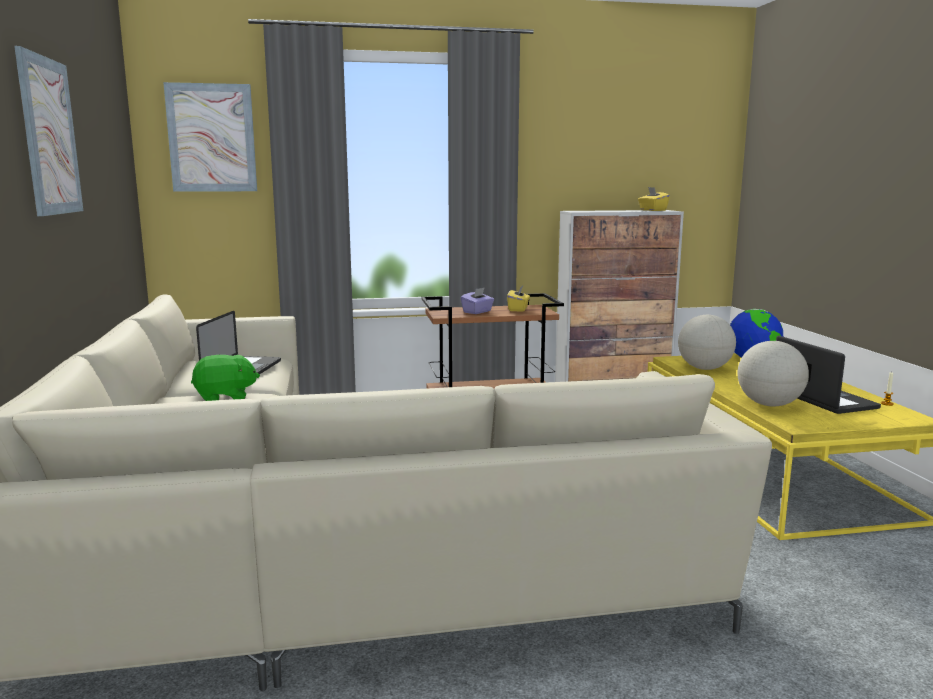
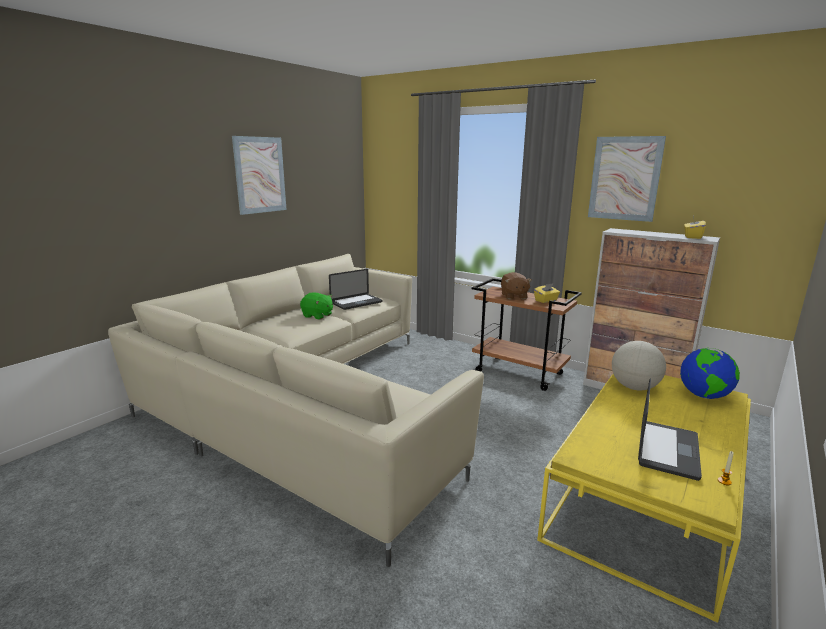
camera: 45 degrees right, 5 degrees up
picture [163,82,257,192] -> picture moved to [588,136,666,222]
purple tissue box [461,288,494,314] -> brown plush toy [501,272,532,300]
globe [738,341,809,407] -> none

